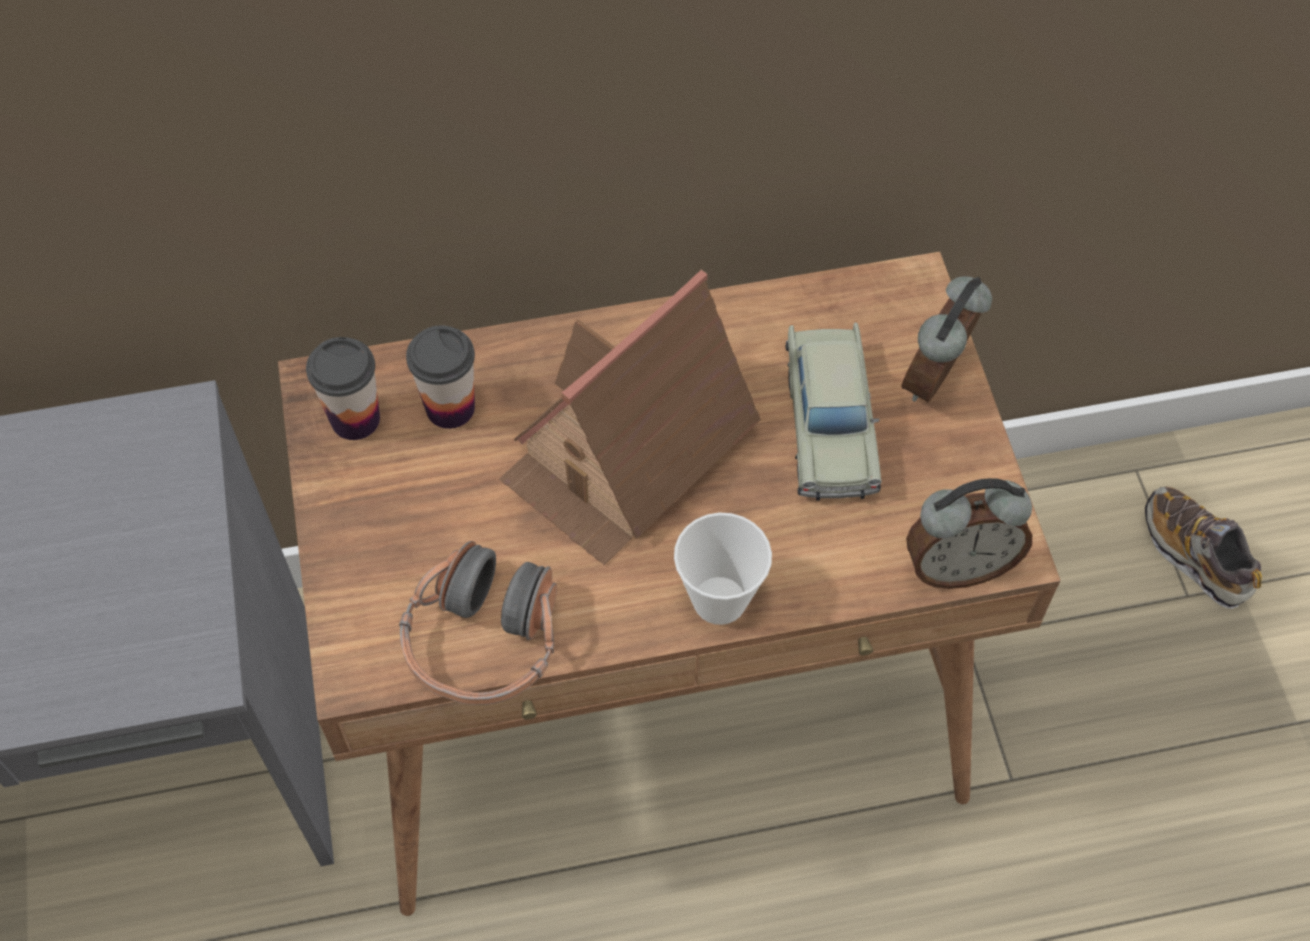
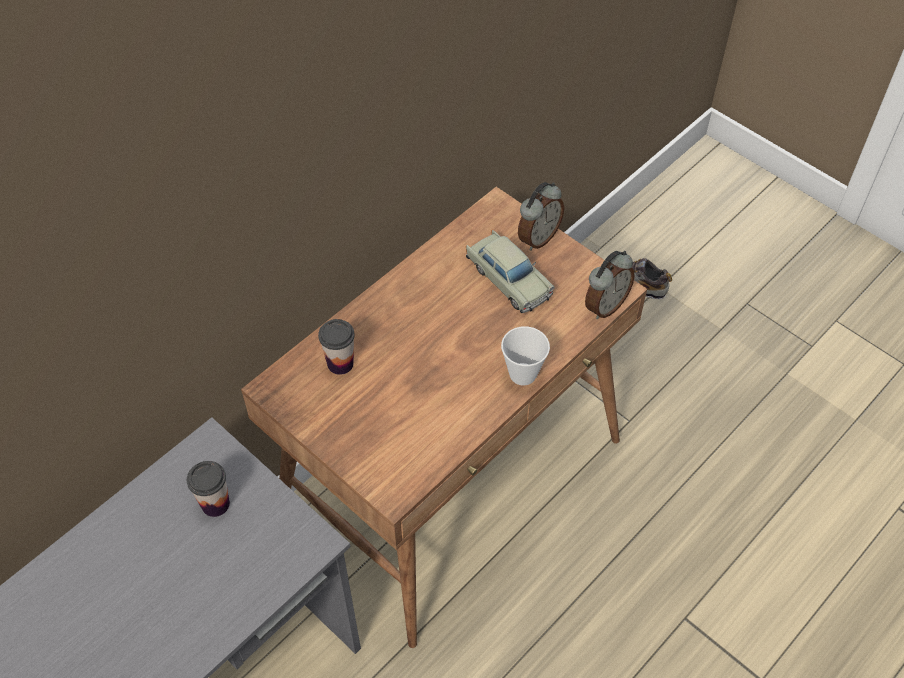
camera: 35 degrees left, 5 degrees down
cup [306,337,380,440] -> cup moved to [187,461,230,517]
headphones [399,541,557,705] -> none
toy house [499,270,761,565] -> none
alarm clock [901,276,992,402] -> alarm clock turned 135 degrees counterclockwise [518,182,564,251]

